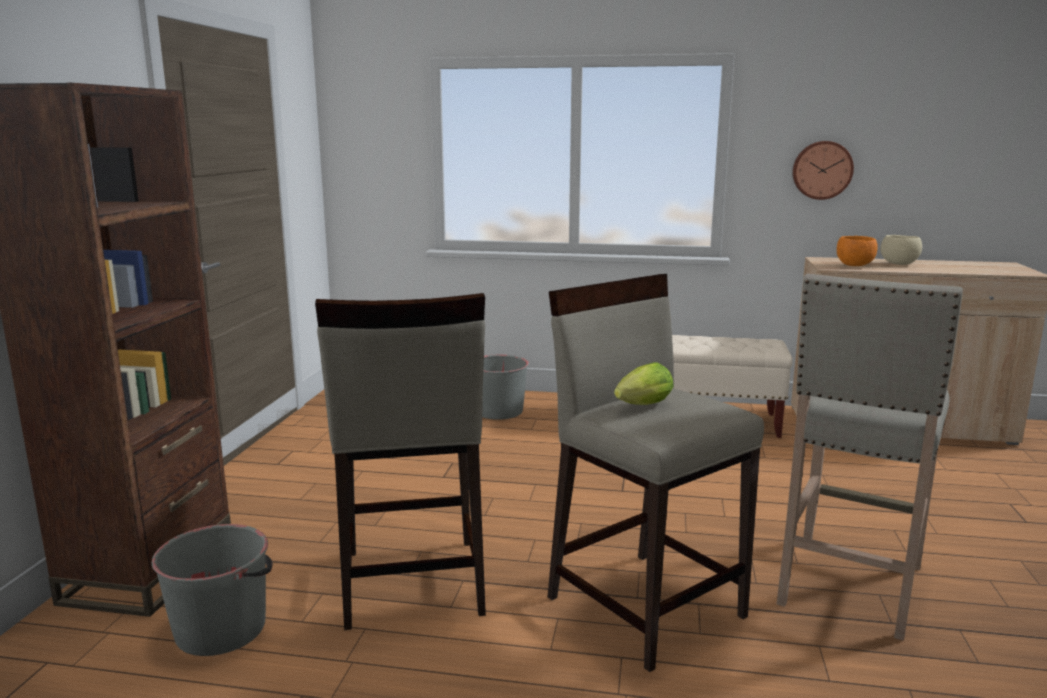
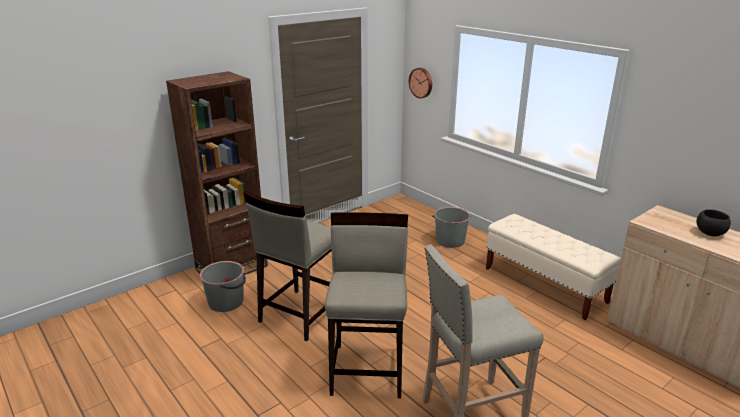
camera: 40 degrees right, 10 degrees up
lettuce [614,362,673,405] -> none
wall clock [792,141,854,200] -> wall clock moved to [409,68,432,99]
orange bowl [837,236,878,266] -> none
beige bowl [880,235,922,265] -> black bowl [697,209,731,236]

